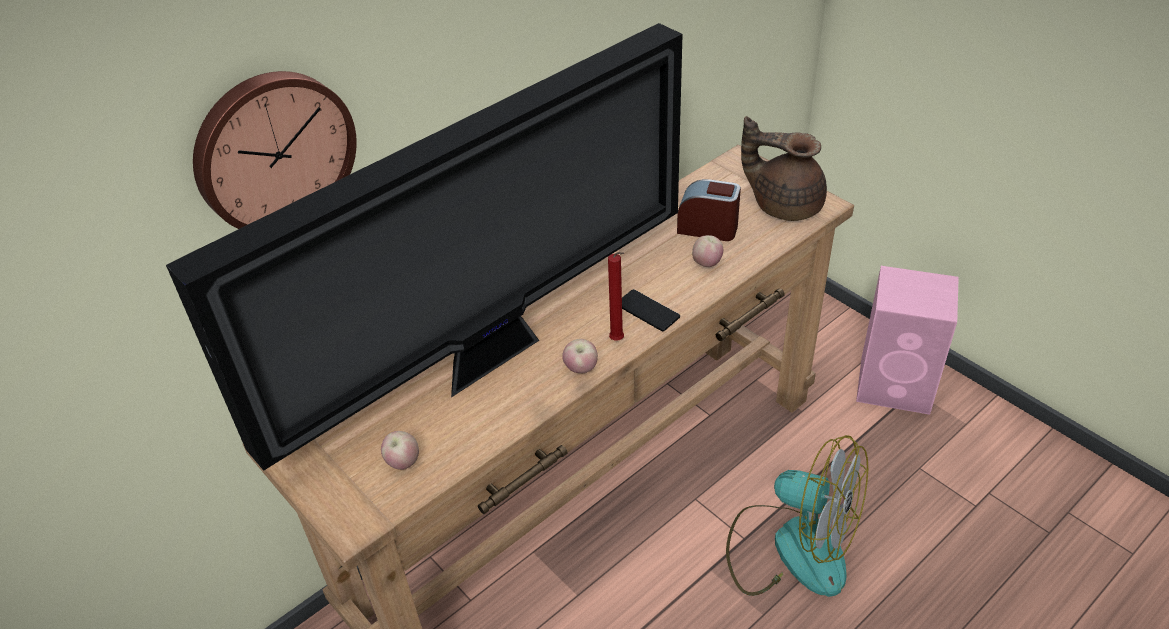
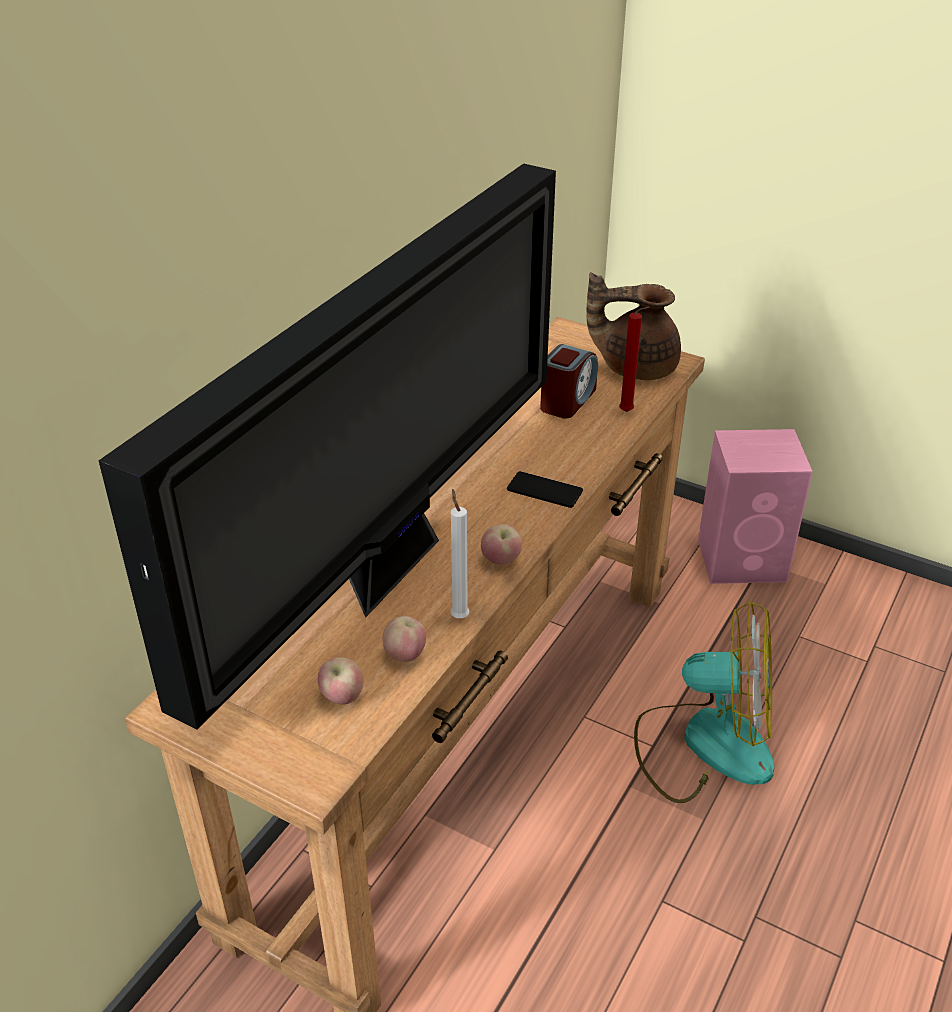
camera: 20 degrees left, 5 degrees down
wall clock [193,71,357,229] -> none
red candle [608,252,624,341] -> red candle moved to [619,307,649,412]
alarm clock [677,179,741,241] -> alarm clock turned 120 degrees clockwise [540,344,598,419]
apple [692,235,723,267] -> apple moved to [383,616,426,662]
none -> white candle [451,489,469,618]

